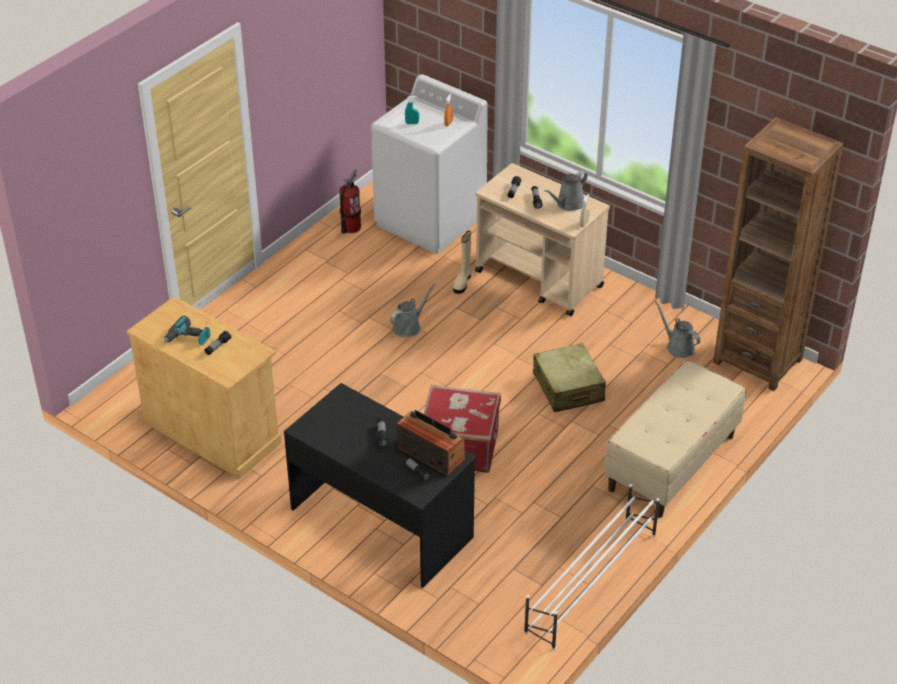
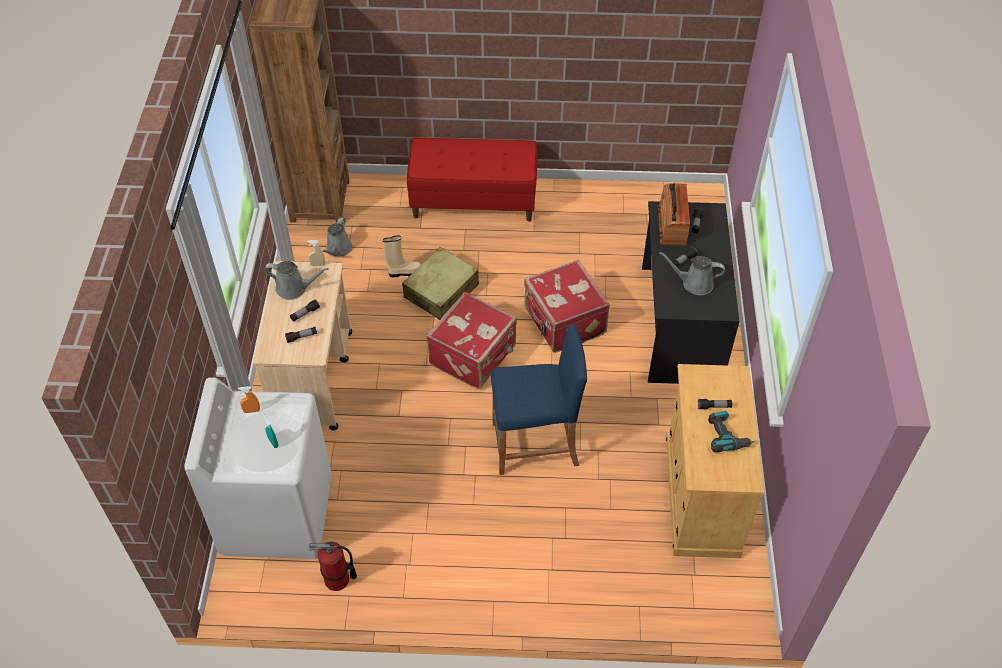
camera: 125 degrees left, 10 degrees up
grey watering can [390,283,435,337] -> grey watering can moved to [659,252,725,295]
beige boot [453,231,471,294] -> beige boot moved to [383,235,421,278]
white shoe rack [524,484,660,650] -> none
beige bench [604,360,746,518] -> red bench [407,138,537,222]
none -> red suitcase [426,292,517,389]
none -> blue stool [491,324,587,475]

